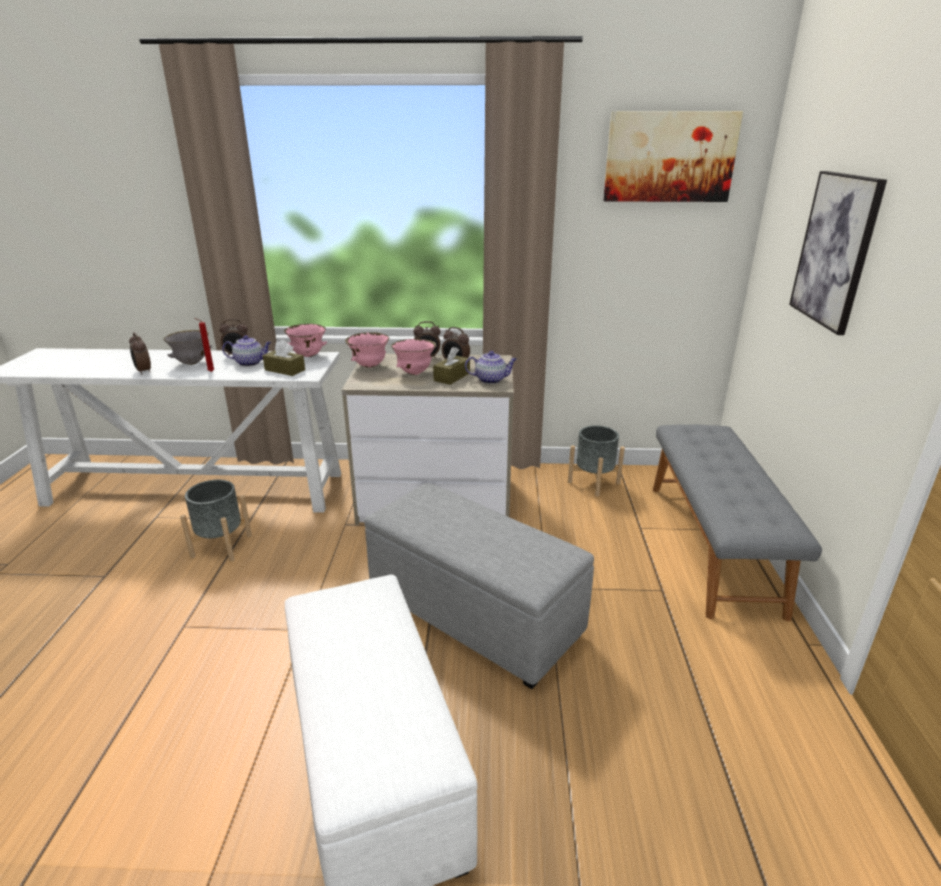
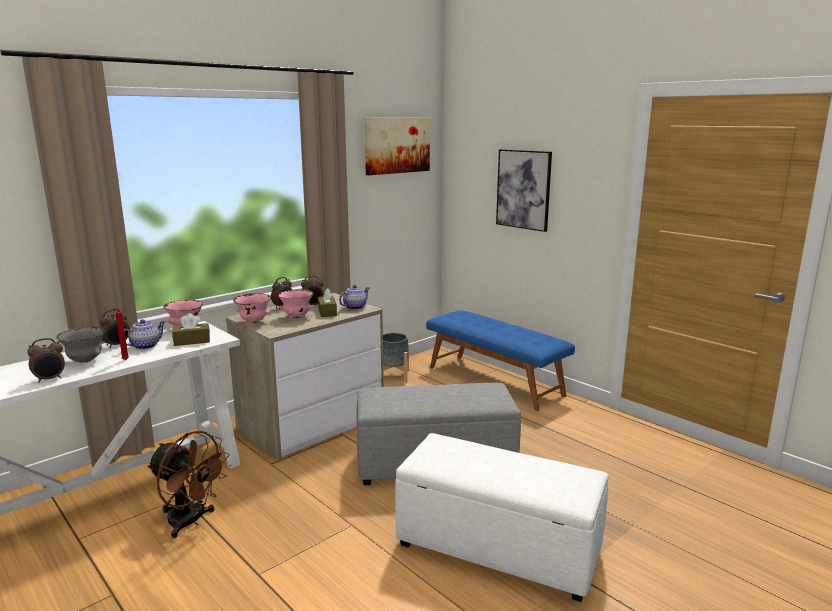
camera: 45 degrees left, 10 degrees down
alarm clock [129,332,151,375] -> alarm clock turned 45 degrees counterclockwise [27,338,65,383]
grey planter [180,480,252,561] -> brown fan [147,431,230,538]
grey bench [653,424,822,621] -> blue bench [426,310,575,411]

